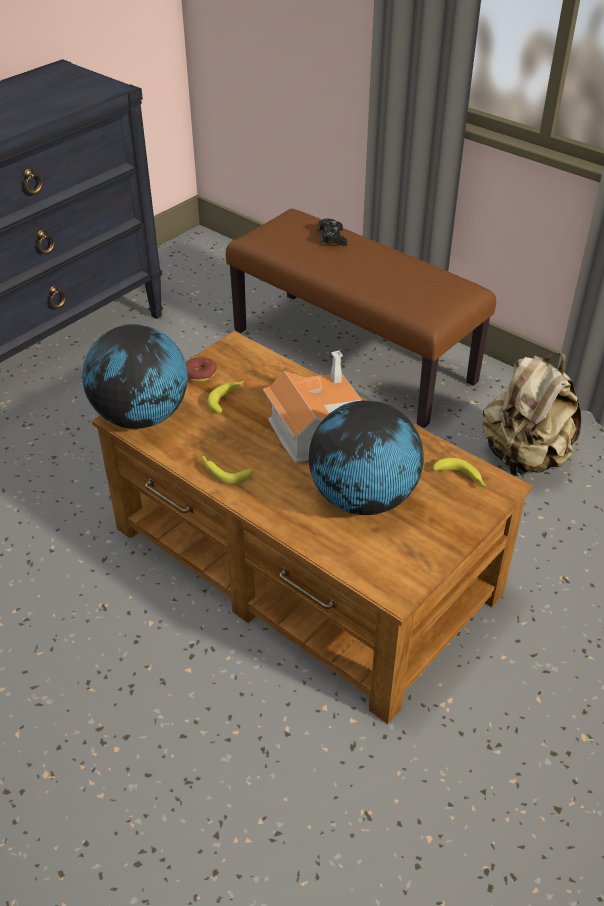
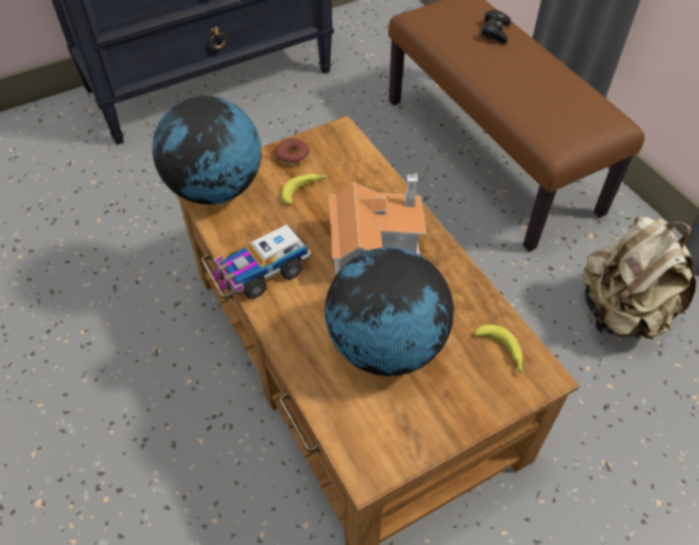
camera: 20 degrees right, 10 degrees up
banana [201,456,252,485] -> toy truck [213,224,311,299]

